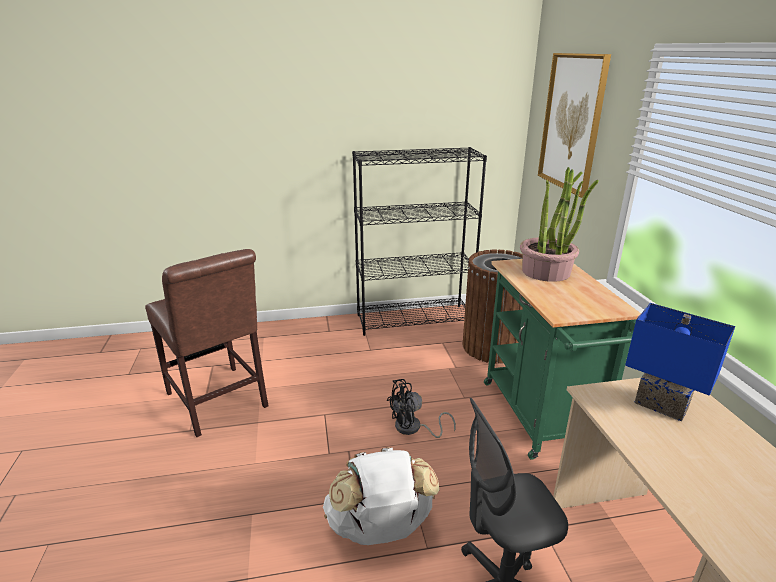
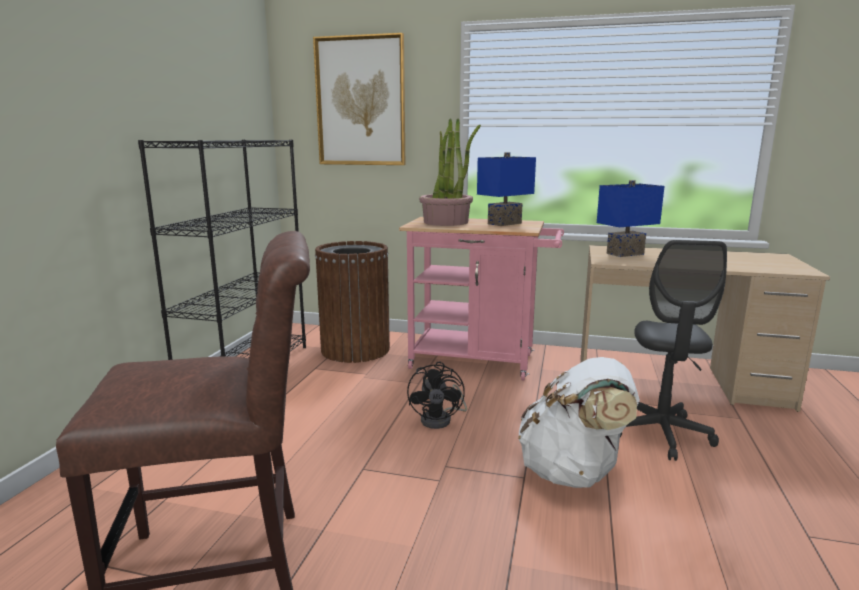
camera: 65 degrees left, 10 degrees down
green cart [484,259,641,460] -> pink cart [399,217,564,381]
none -> blue table lamp [477,152,536,226]

